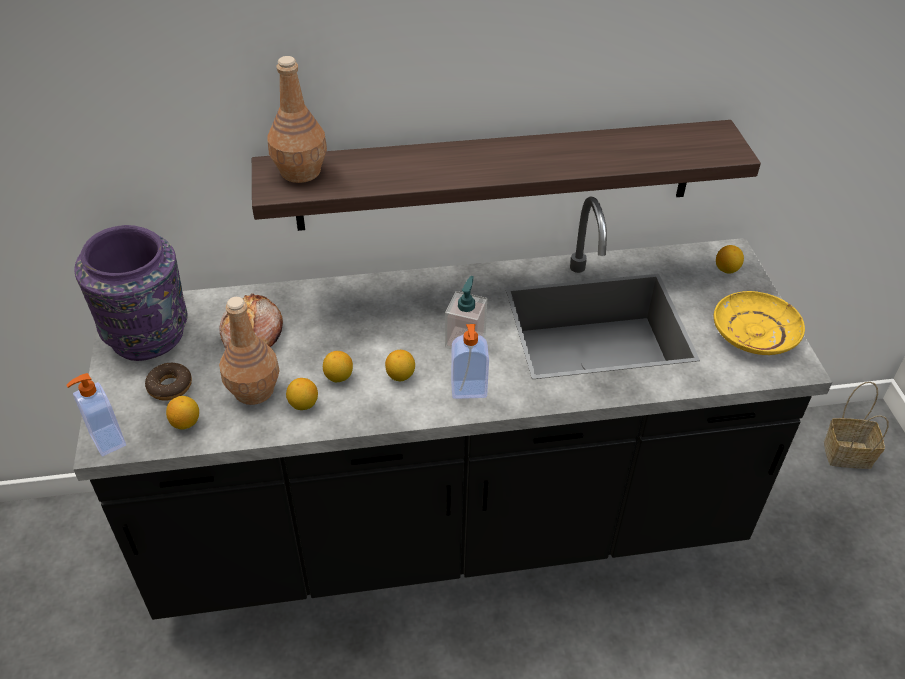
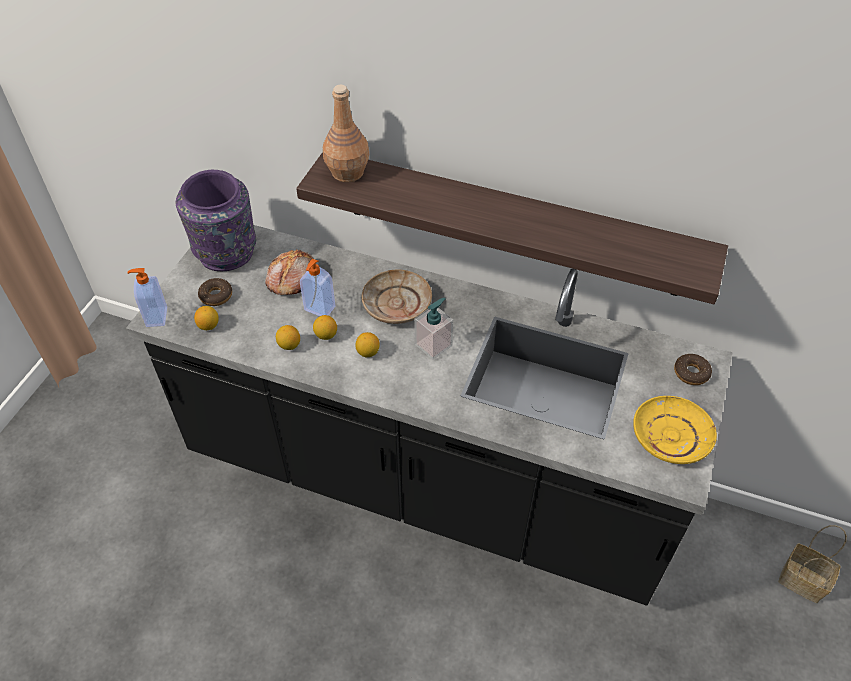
camera: 30 degrees right, 5 degrees up
brown bottle [219,297,280,405] -> none
soap dispenser [451,324,489,399] -> soap dispenser moved to [300,259,335,316]
lemon [716,245,744,274] -> donut [674,354,712,385]
none -> beige plate [362,270,432,324]

